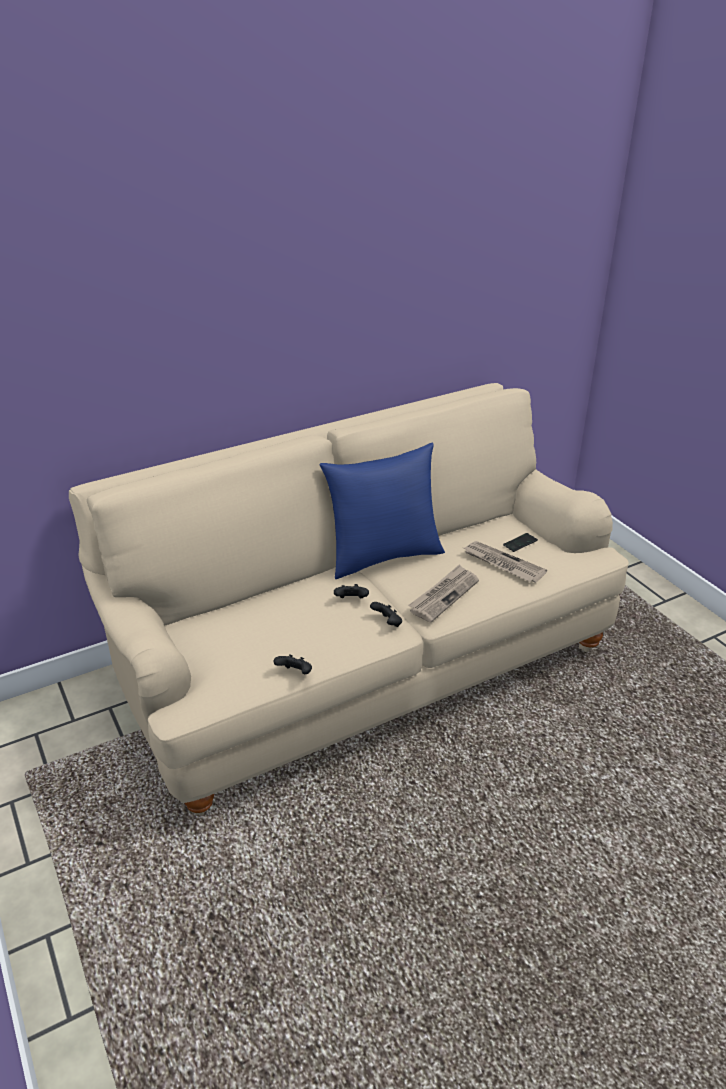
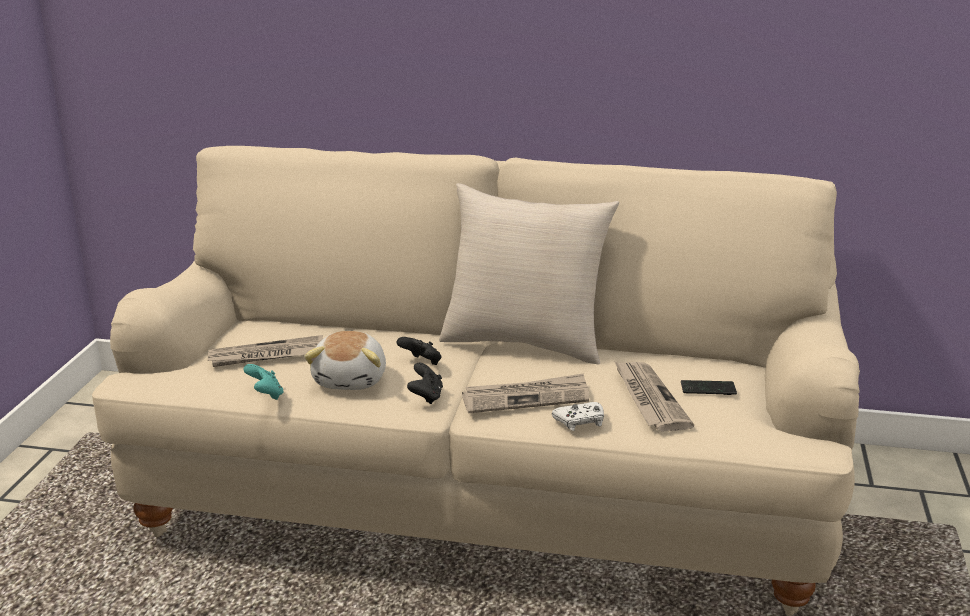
camera: 40 degrees right, 10 degrees down
black game controller [273,654,312,674] -> turquoise game controller [243,364,284,400]
blue pillow [319,443,445,579] -> beige pillow [439,183,619,364]
none -> newspaper [207,335,323,367]
none -> plush toy [304,331,386,390]
none -> white game controller [552,402,604,431]

